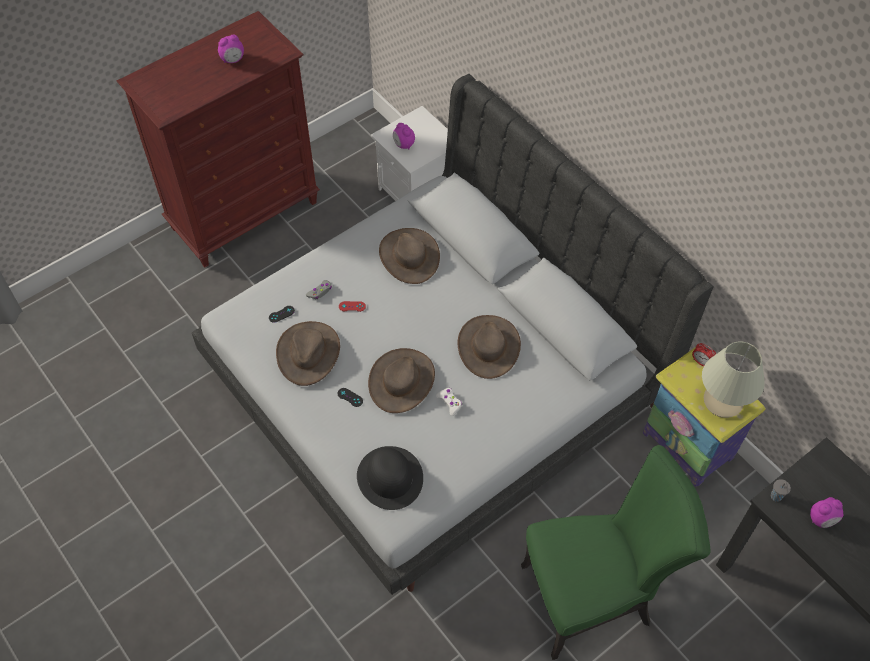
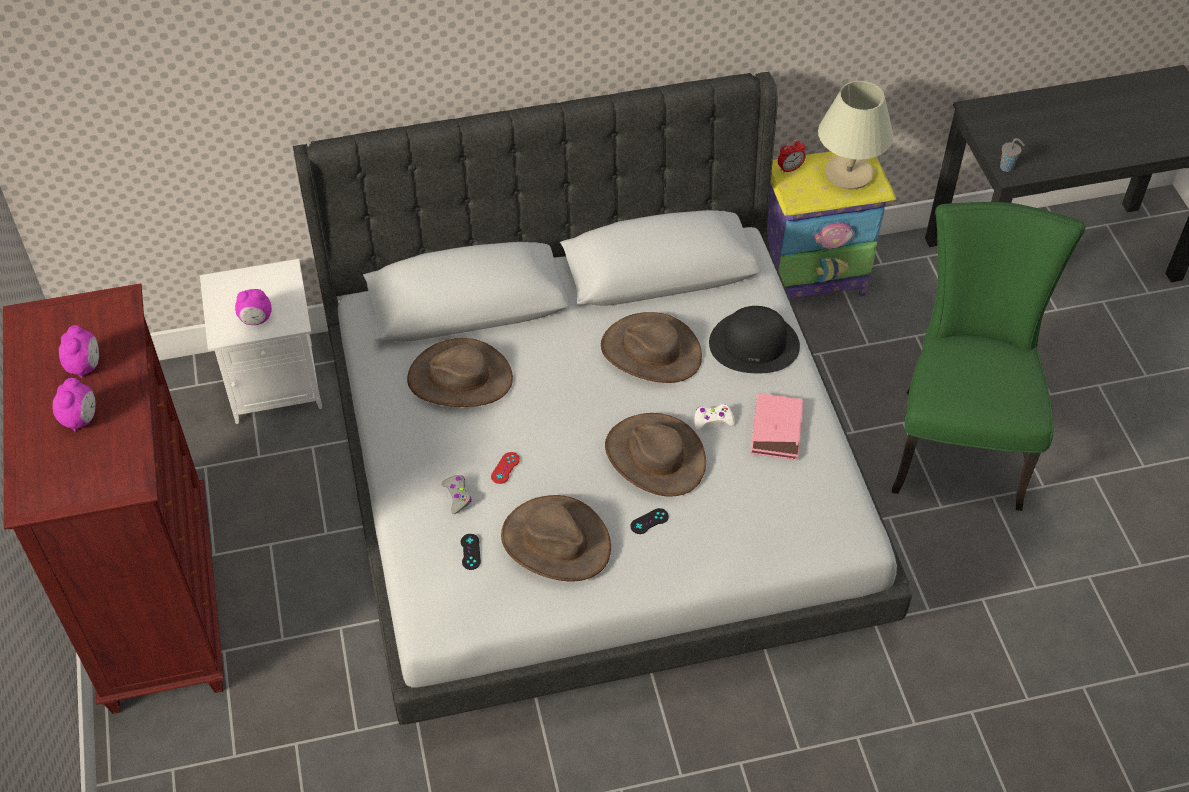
camera: 65 degrees left, 5 degrees down
black hat [357,446,423,510] -> black hat moved to [709,306,800,373]
alarm clock [810,497,843,528] -> alarm clock moved to [53,378,96,432]
none -> pink book [750,393,804,460]

